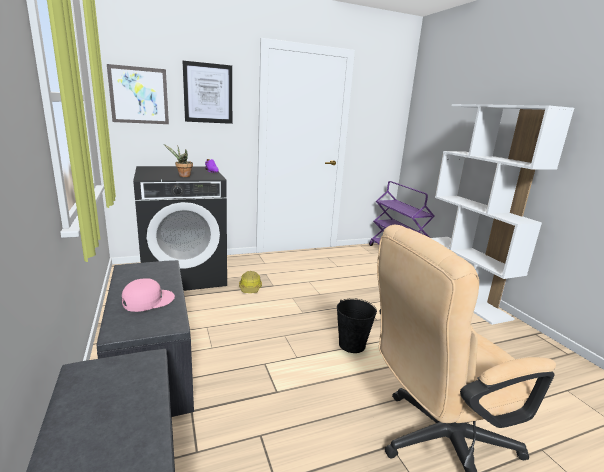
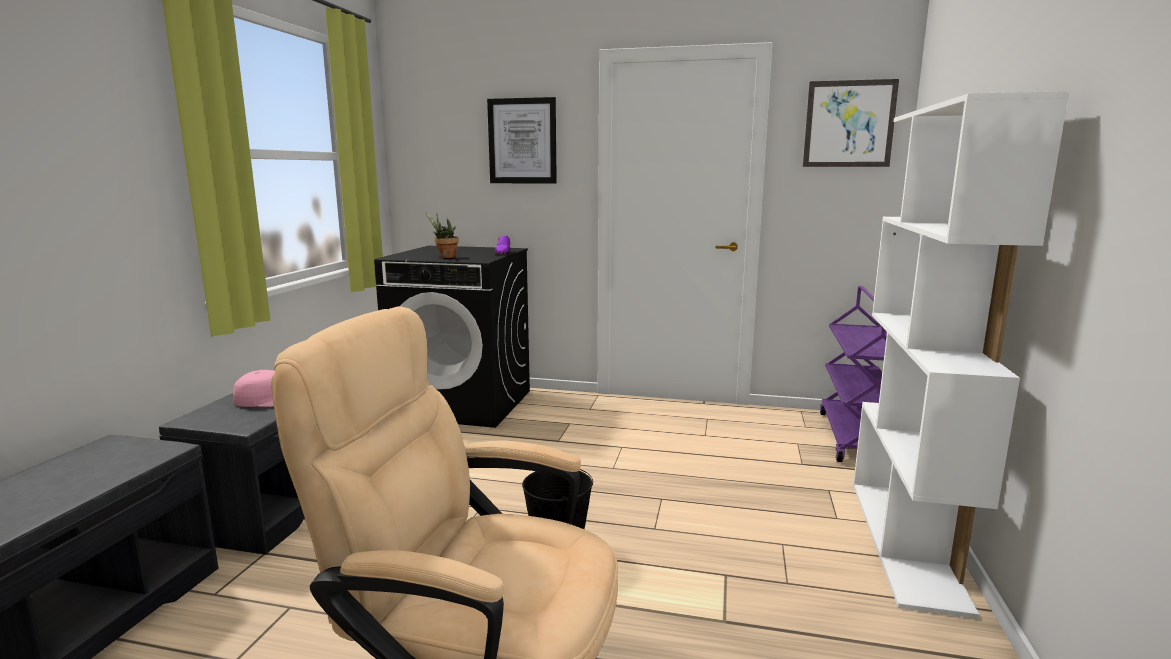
camera: 35 degrees right, 5 degrees down
picture [107,64,169,124] -> picture moved to [803,79,899,167]
hard hat [239,271,262,293] -> none

